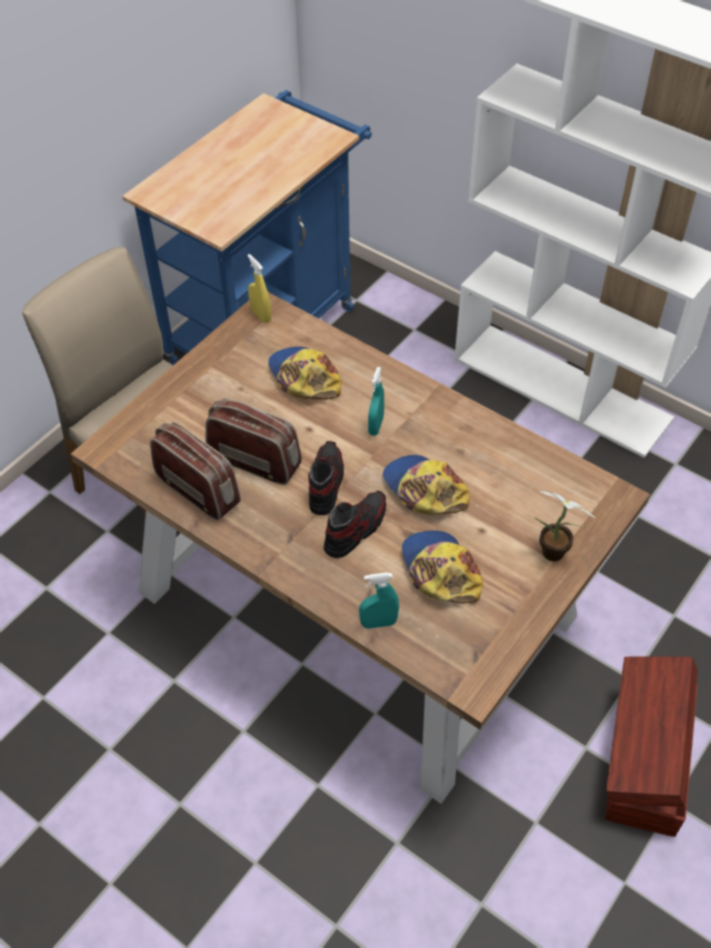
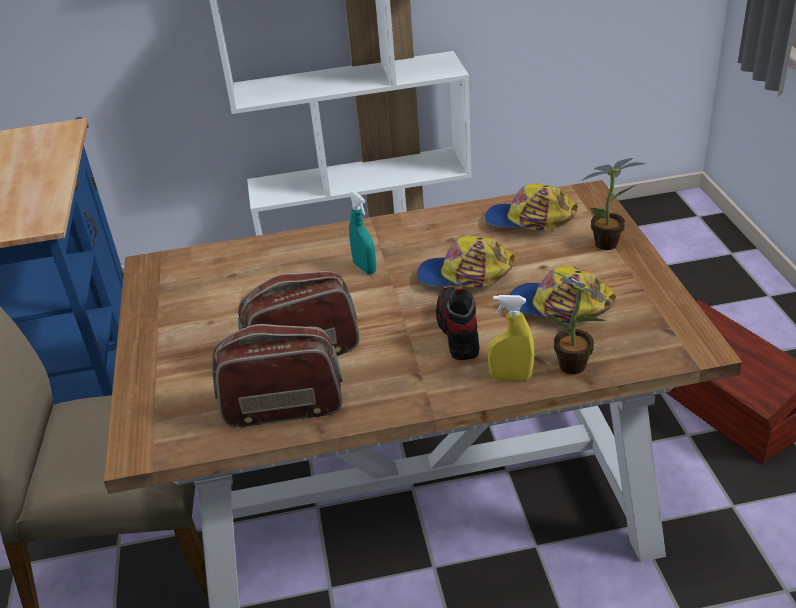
camera: 45 degrees left, 15 degrees down
yellow spray bottle [248,254,271,323] -> yellow spray bottle moved to [488,295,534,381]
cap [268,347,342,400] -> cap moved to [485,184,578,230]
shoe [308,441,344,515] -> none
turquoise spray bottle [359,573,399,629] -> potted plant [544,269,610,374]

